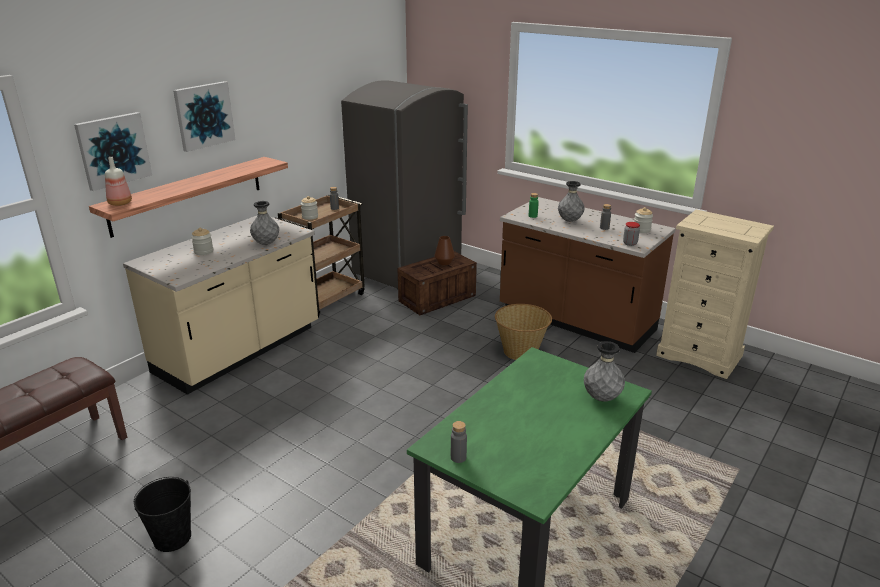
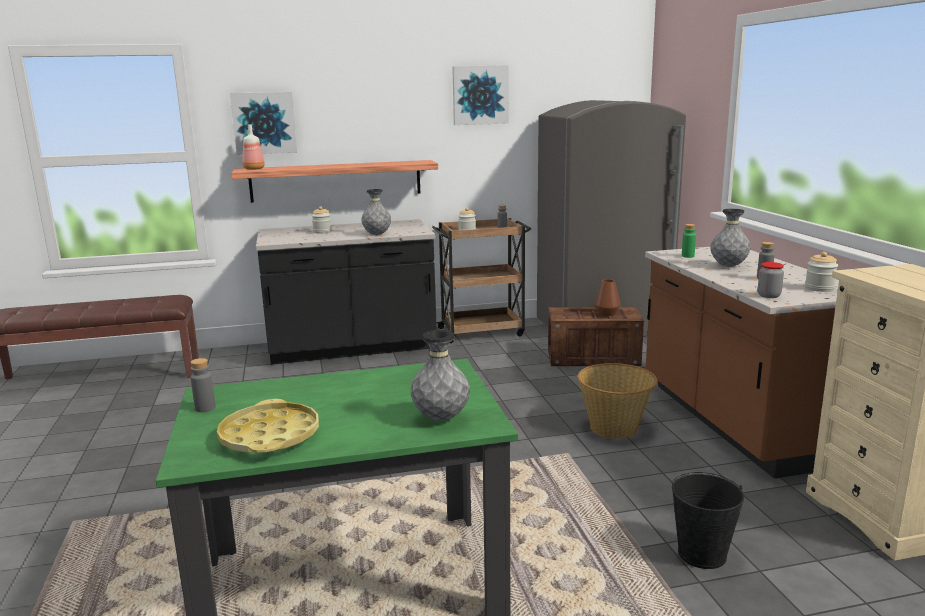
camera: 40 degrees right, 10 degrees down
beige counter [123,216,318,395] -> black counter [256,219,437,365]
black bucket [134,477,191,552] -> black bucket moved to [672,472,744,569]
picture [173,81,235,152] -> picture moved to [452,65,509,125]
none -> yellow tray [217,399,319,453]

